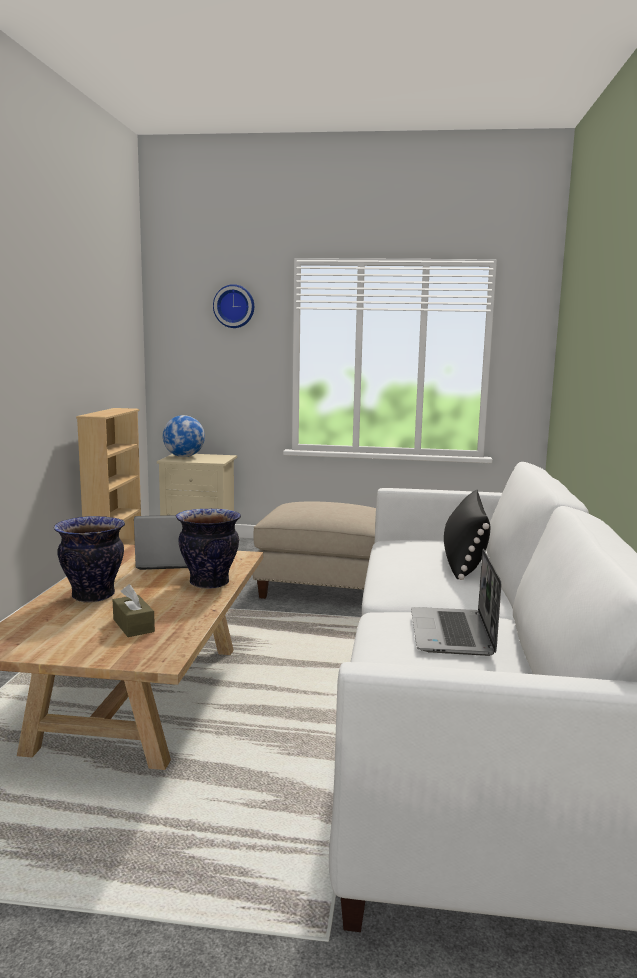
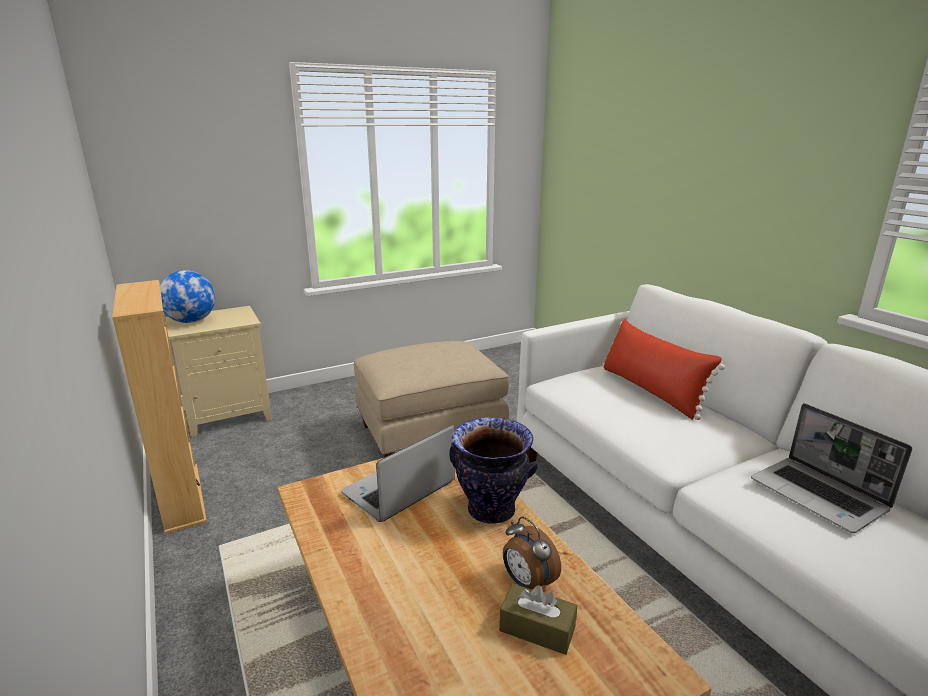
camera: 35 degrees left, 10 degrees up
vase [54,516,125,603] -> none
wall clock [213,284,254,328] -> none
black pillow [444,490,490,580] -> red pillow [602,319,725,420]
none -> alarm clock [503,517,561,590]

